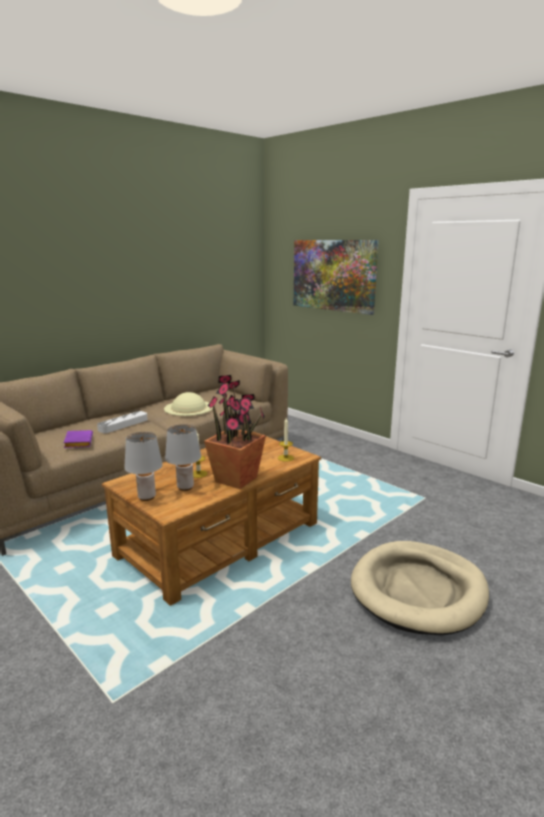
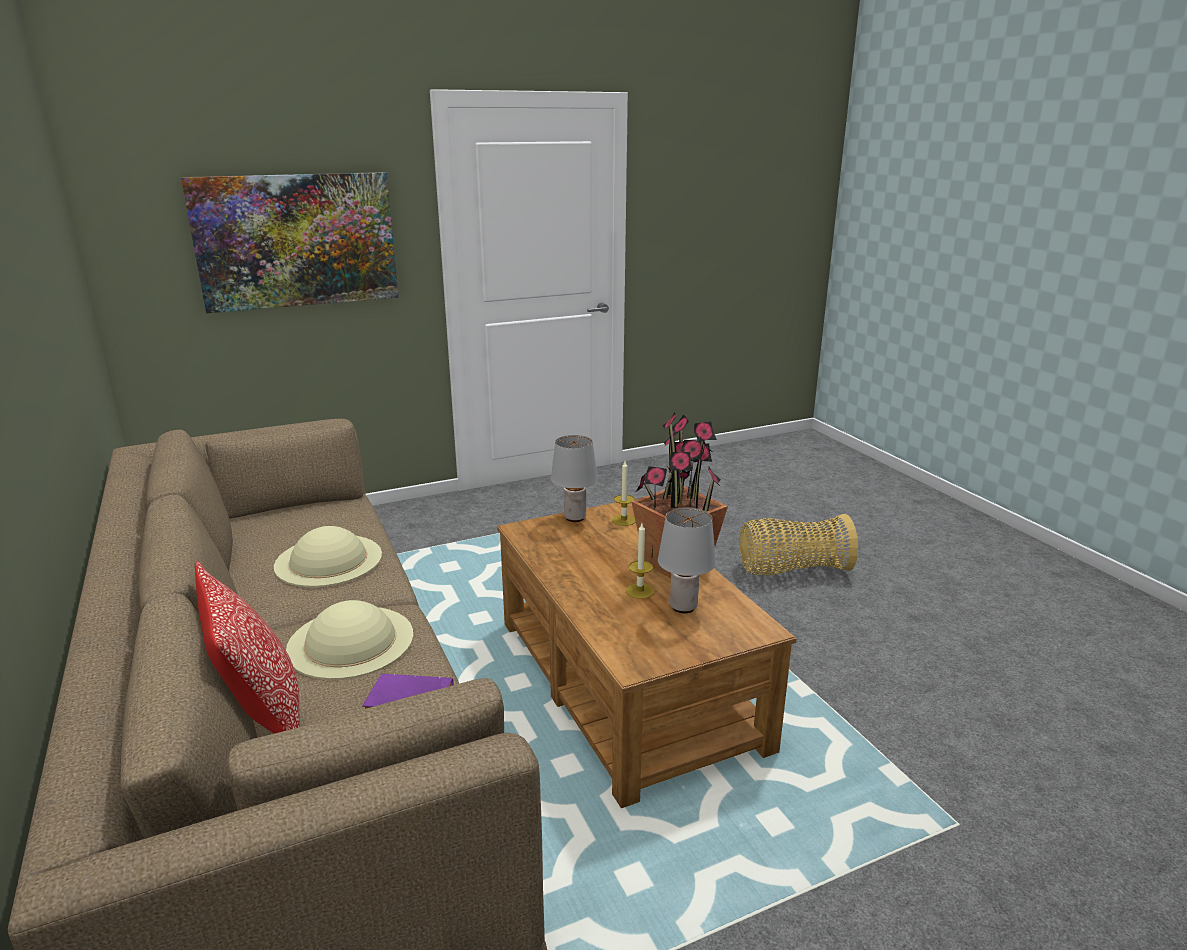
camera: 70 degrees left, 5 degrees up
grey tray [97,411,148,433] -> beige hat [286,600,414,680]
grey table lamp [125,432,163,501] -> grey table lamp moved to [551,435,598,522]
beige dog bed [351,541,489,635] -> basket [740,514,858,575]
none -> pillow [195,561,300,734]

